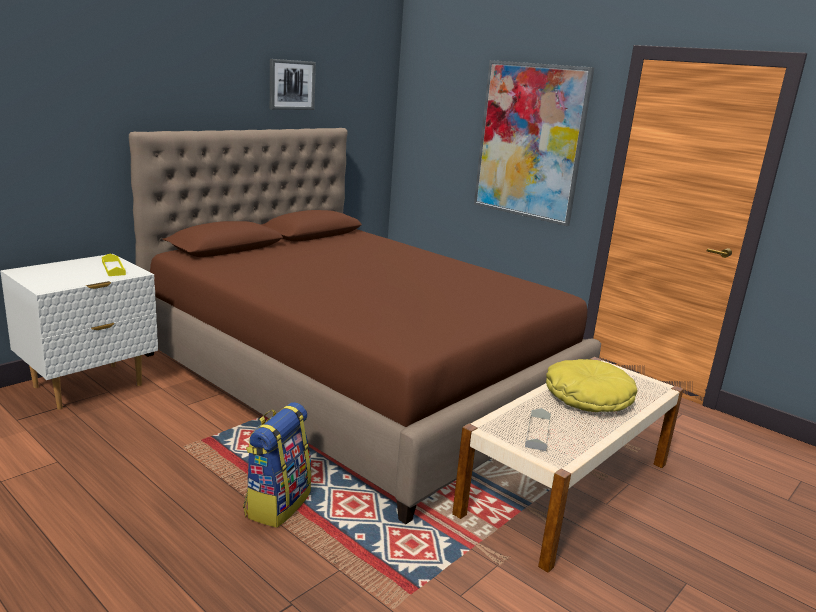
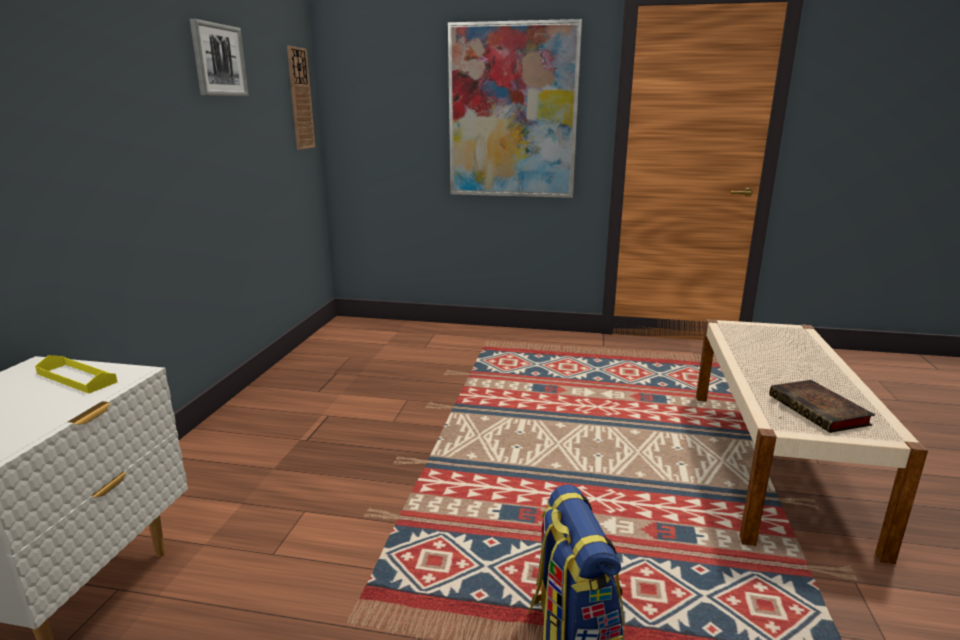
camera: 30 degrees left, 0 degrees up
brown bed [129,128,601,524] -> none
grey tray [525,408,551,451] -> book [769,380,875,433]
yellow pillow [546,359,637,412] -> none
none -> wall clock [287,46,315,150]

